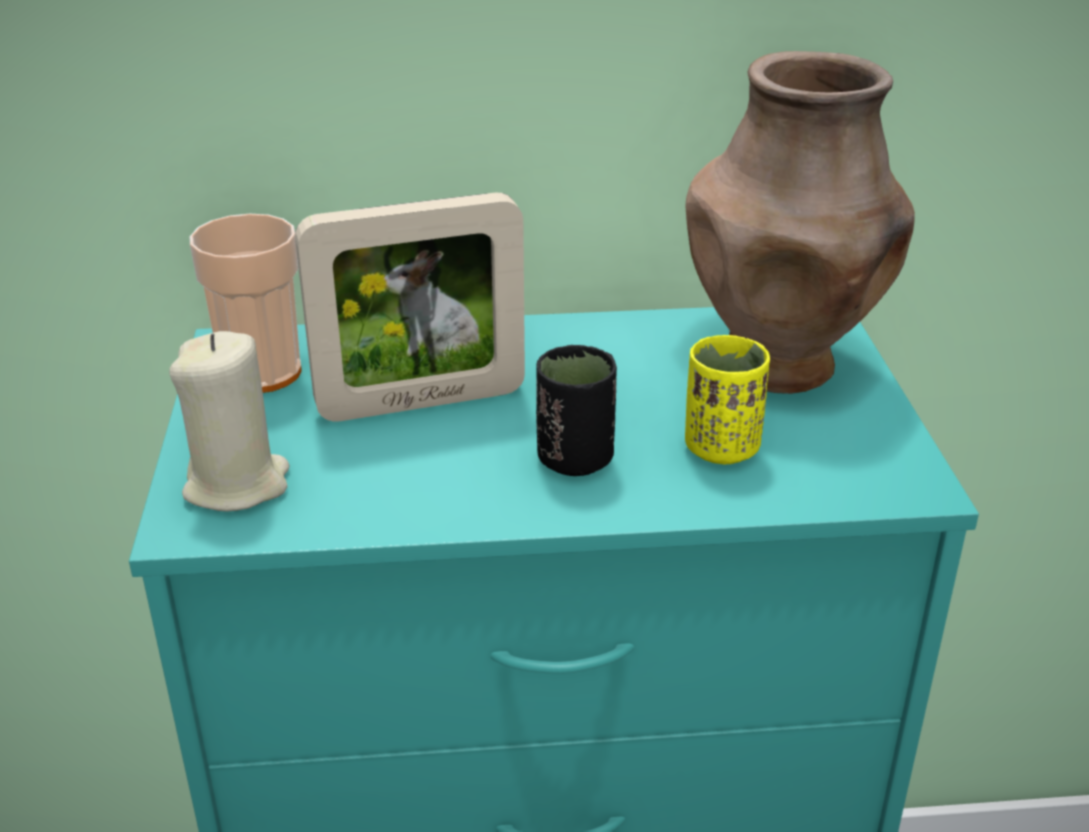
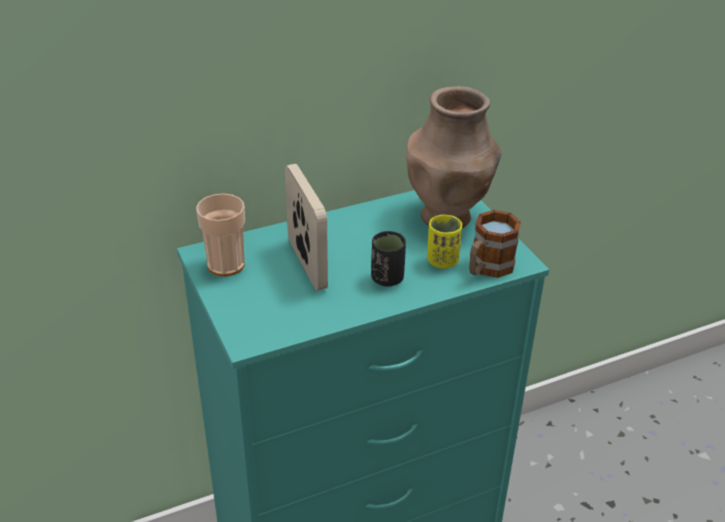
camera: 20 degrees left, 5 degrees up
beige candle [169,331,290,512] -> none
picture frame [295,193,525,422] -> picture frame turned 75 degrees counterclockwise [285,164,328,291]
none -> mug [469,210,521,278]

